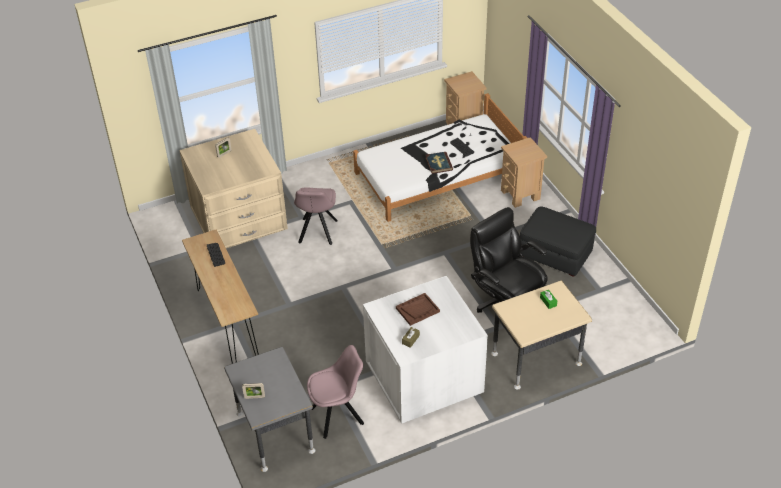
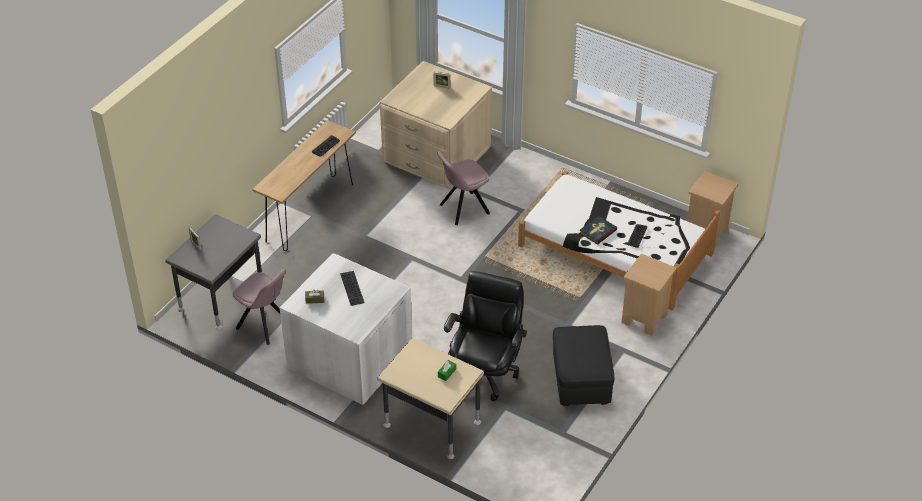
camera: 55 degrees right, 0 degrees up
brown tray [396,293,440,326] -> keyboard [340,271,365,306]

